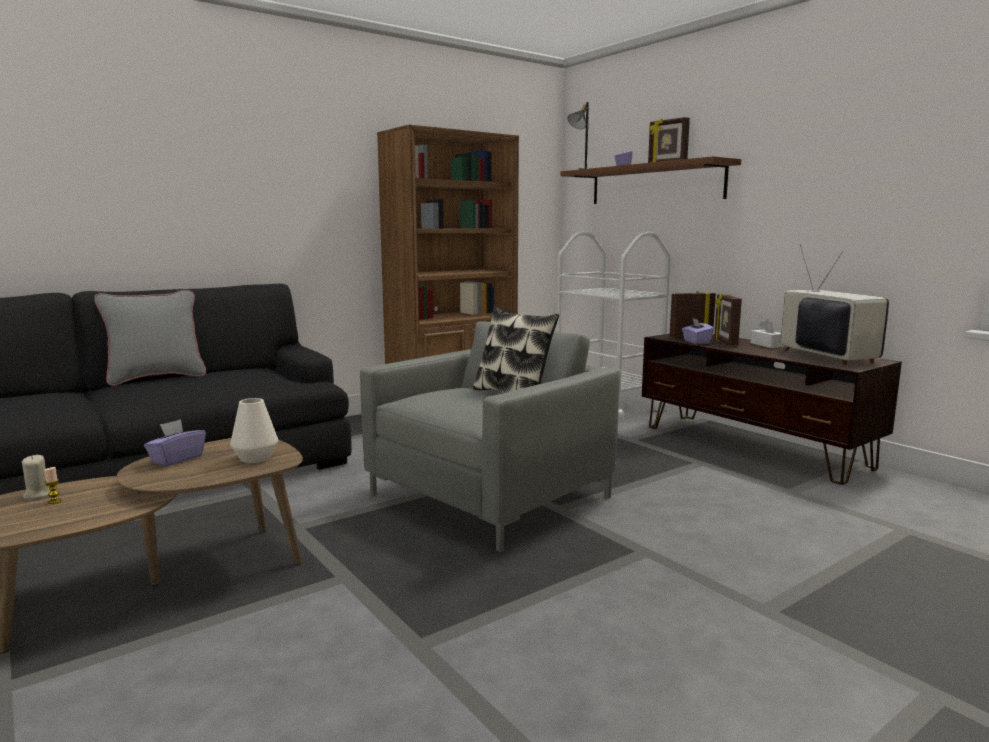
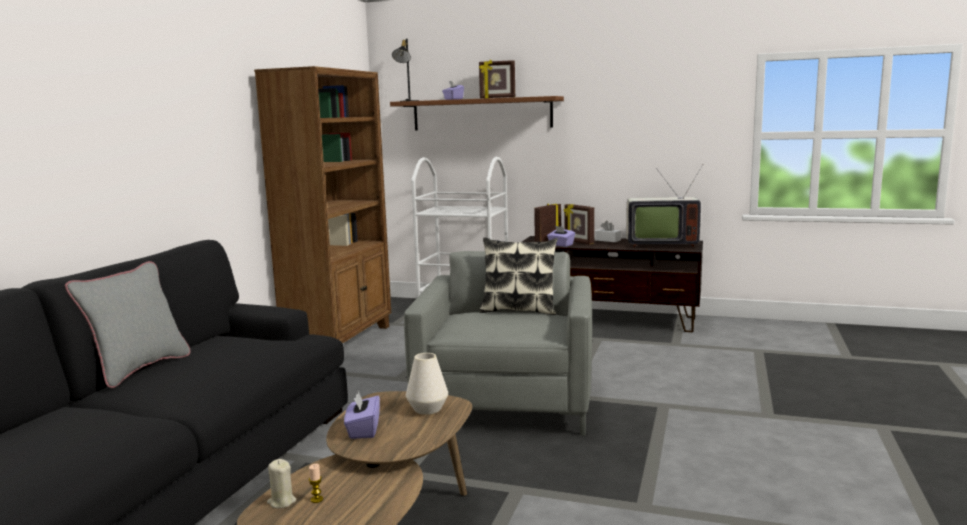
camera: 35 degrees left, 0 degrees up
television [781,245,889,365] -> television turned 150 degrees clockwise [626,165,703,248]

